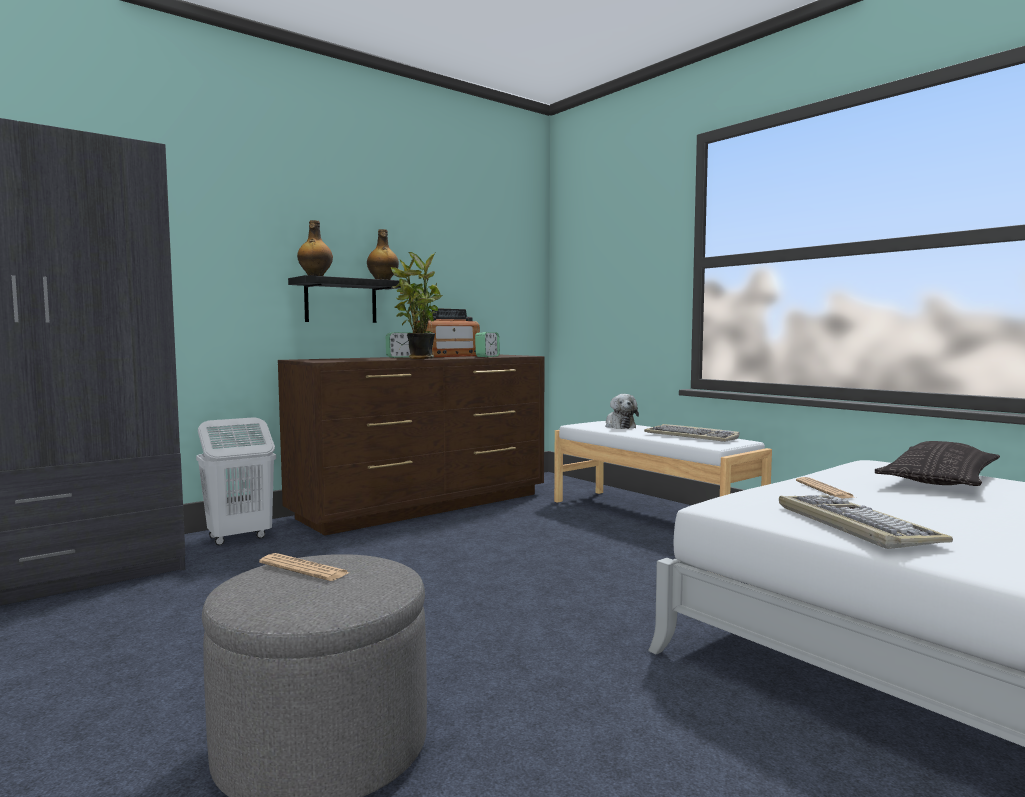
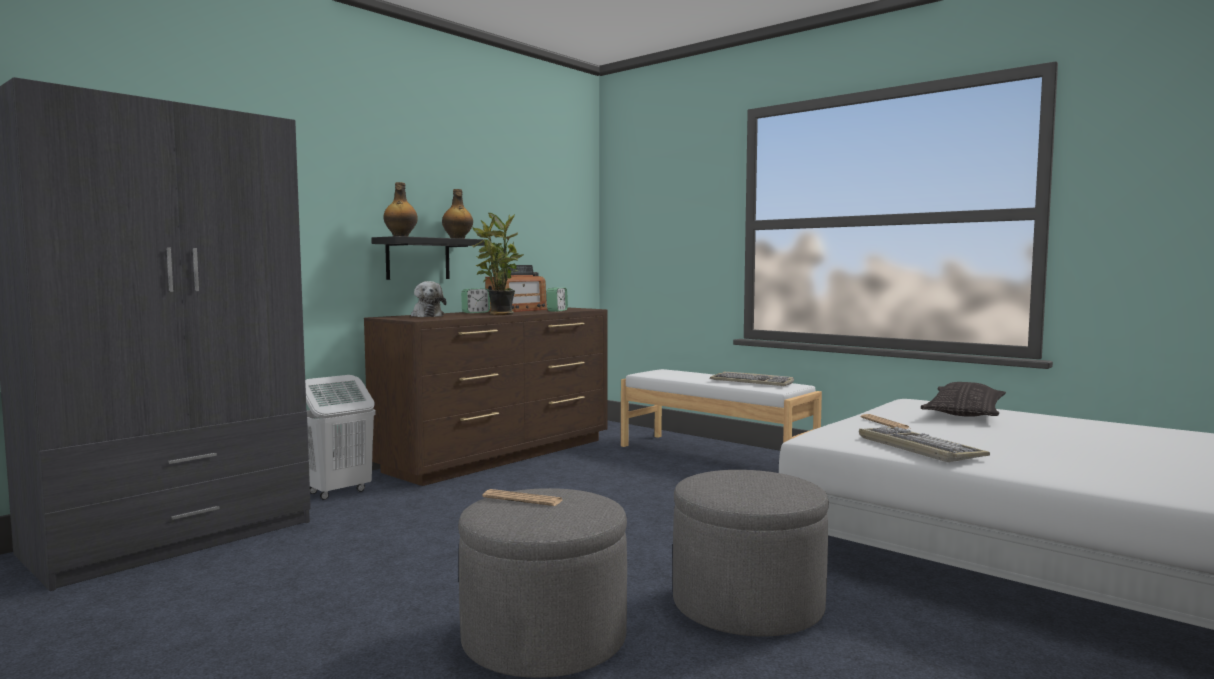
camera: 10 degrees left, 0 degrees up
plush toy [605,394,639,429] -> plush toy moved to [411,281,447,317]
none -> grey ottoman [673,470,829,636]

